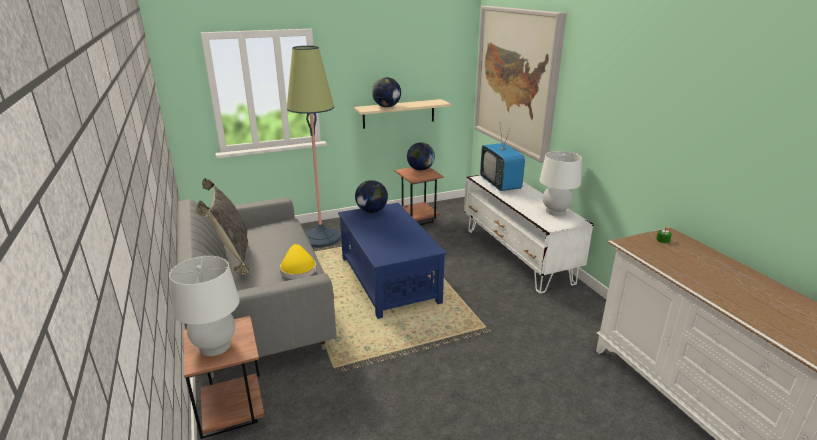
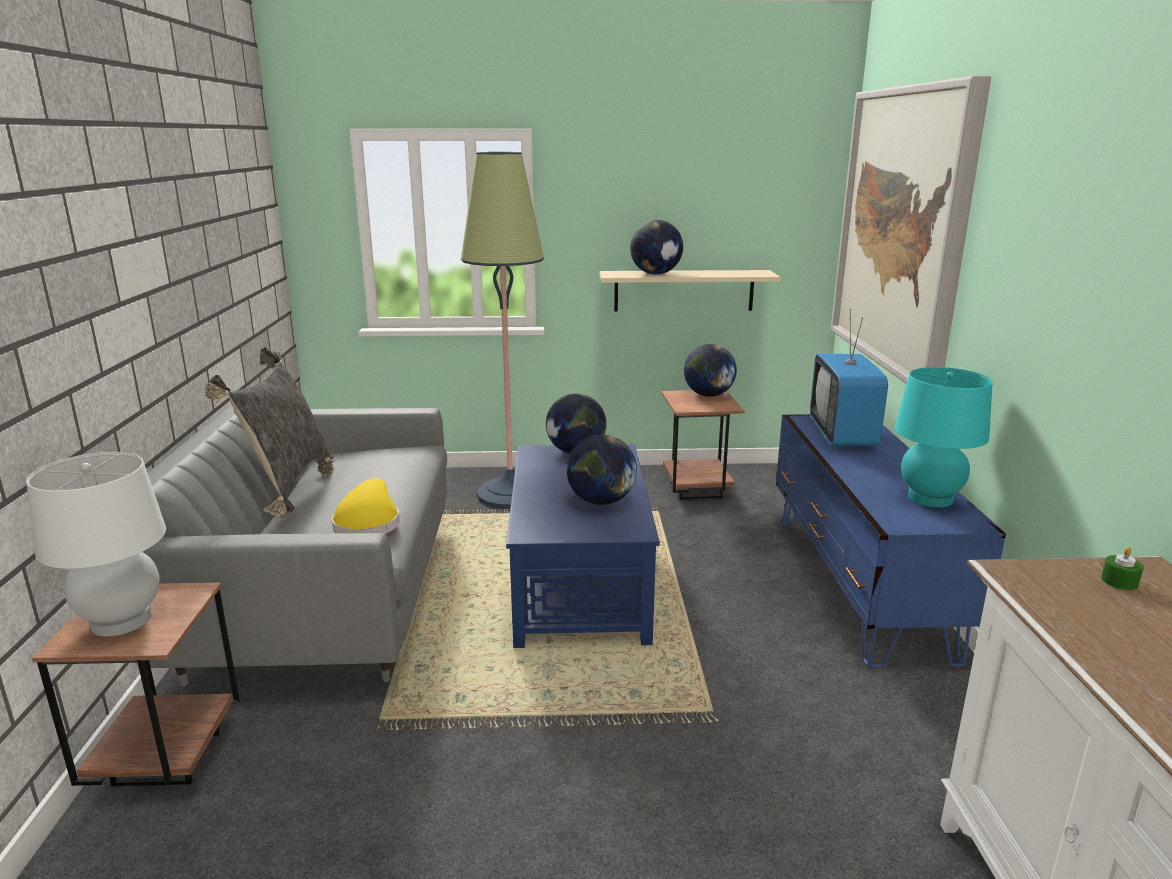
camera: 20 degrees right, 5 degrees down
white tv stand [464,175,593,293] -> blue tv stand [776,414,1006,668]
white table lamp [540,151,582,216] -> turquoise table lamp [895,367,993,507]
none -> globe [567,434,637,505]

